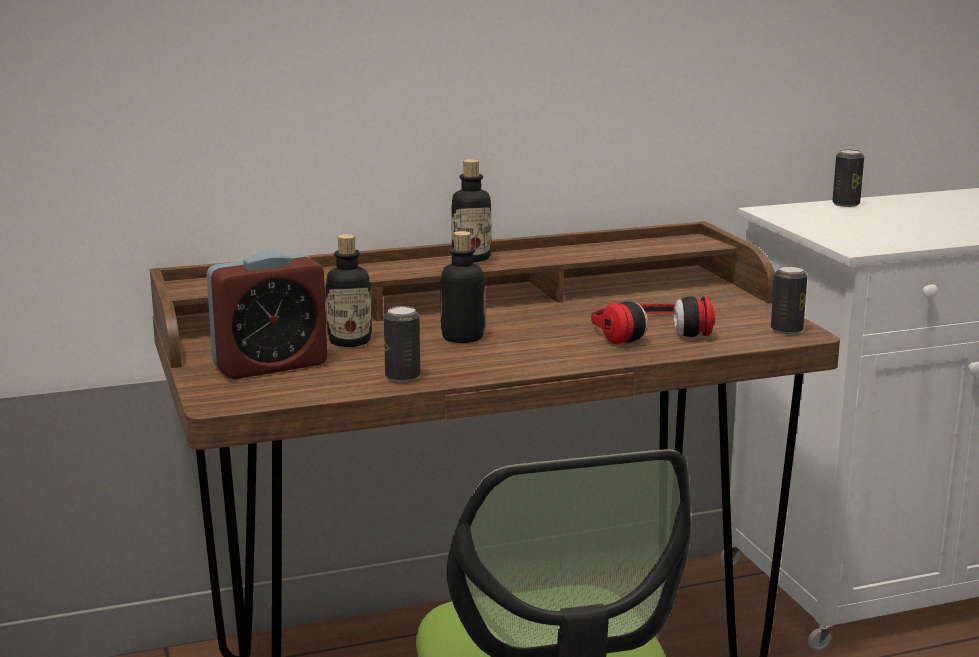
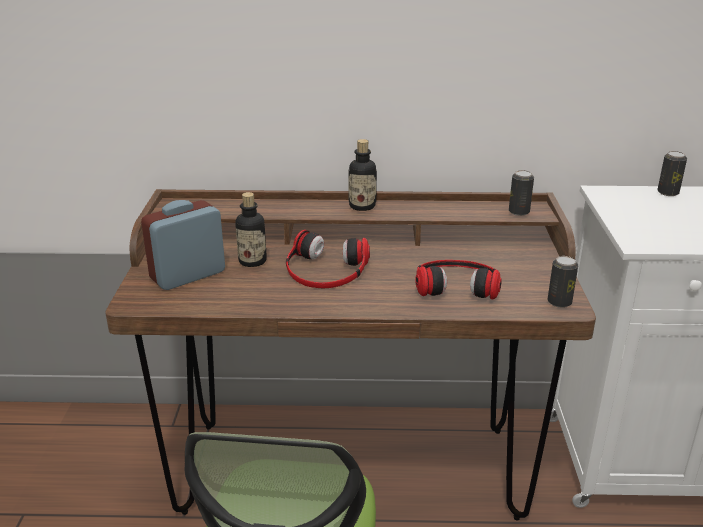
camera: 20 degrees right, 10 degrees up
alarm clock [206,252,327,379] -> alarm clock turned 150 degrees clockwise [141,200,225,290]
can [384,306,420,382] -> can moved to [509,170,534,216]
bottle [440,231,485,343] -> headphones [286,230,370,288]

